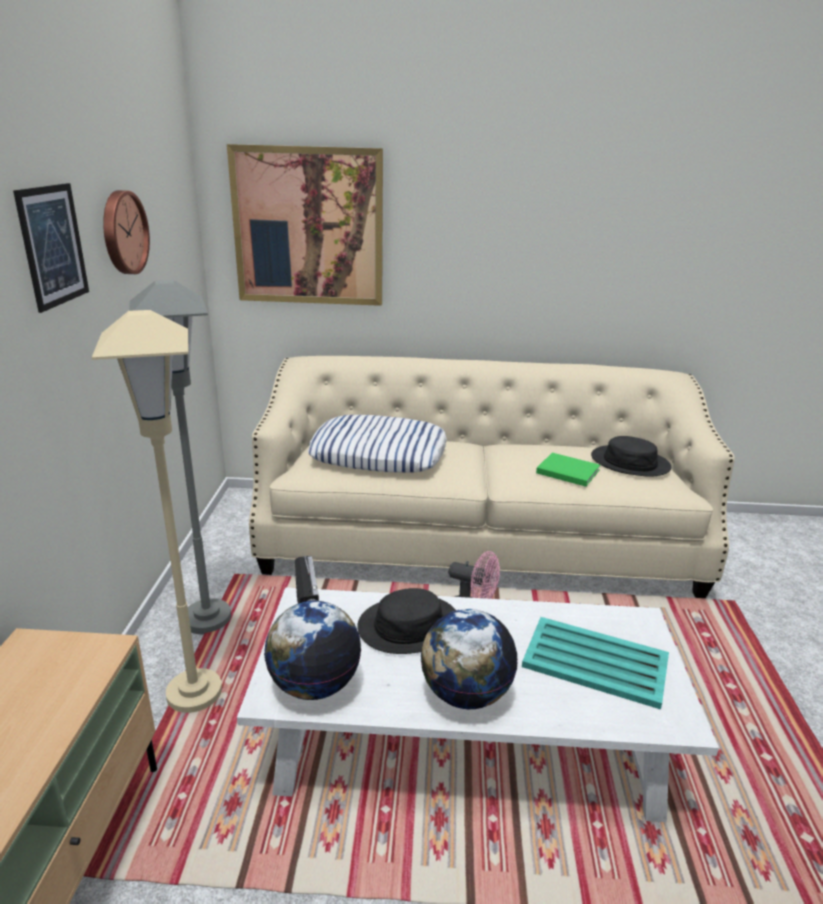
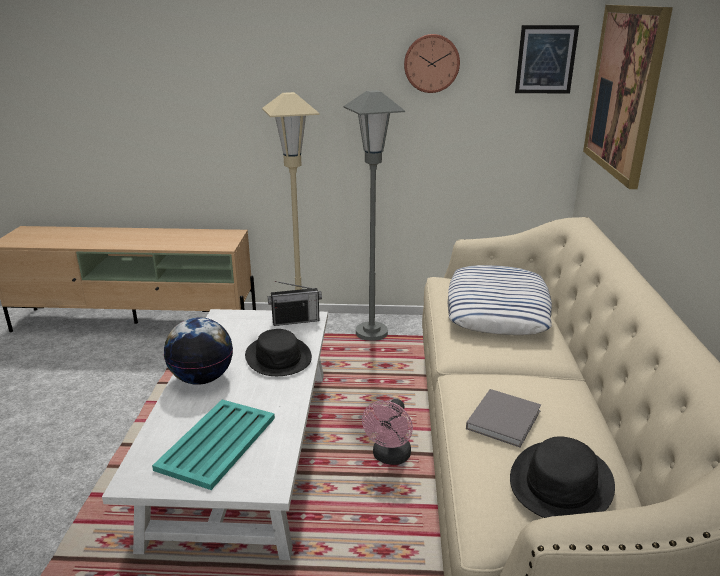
camera: 90 degrees right, 0 degrees up
picture [13,183,89,313] -> picture moved to [515,25,579,94]
globe [264,601,361,700] -> none
green book [536,453,600,487] -> grey book [466,389,541,447]

